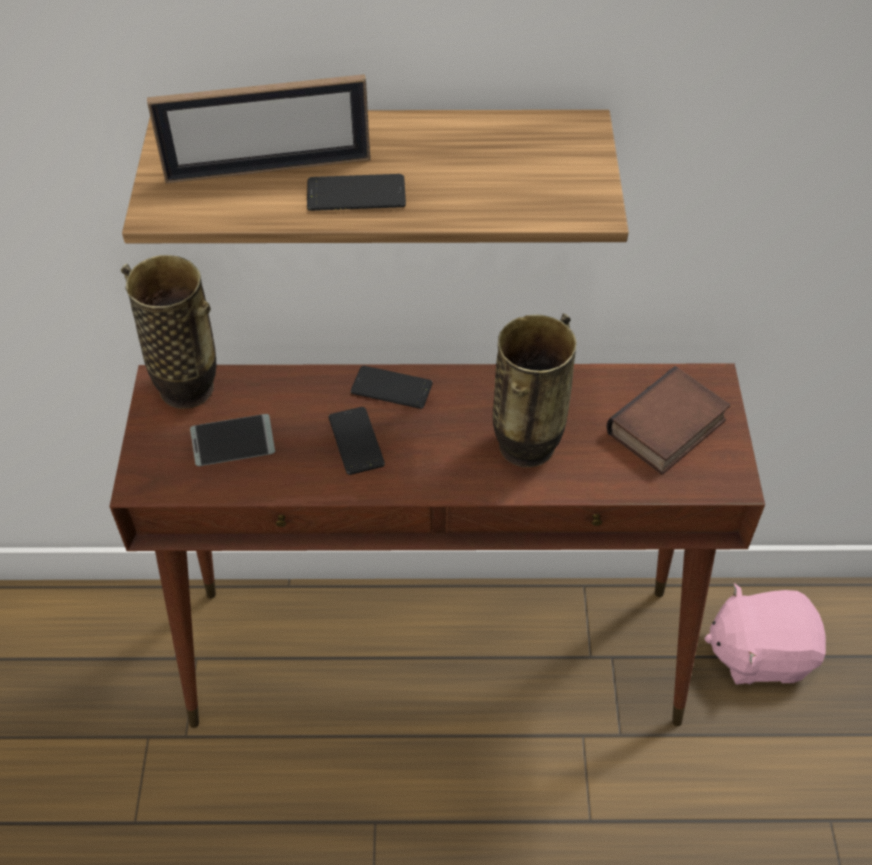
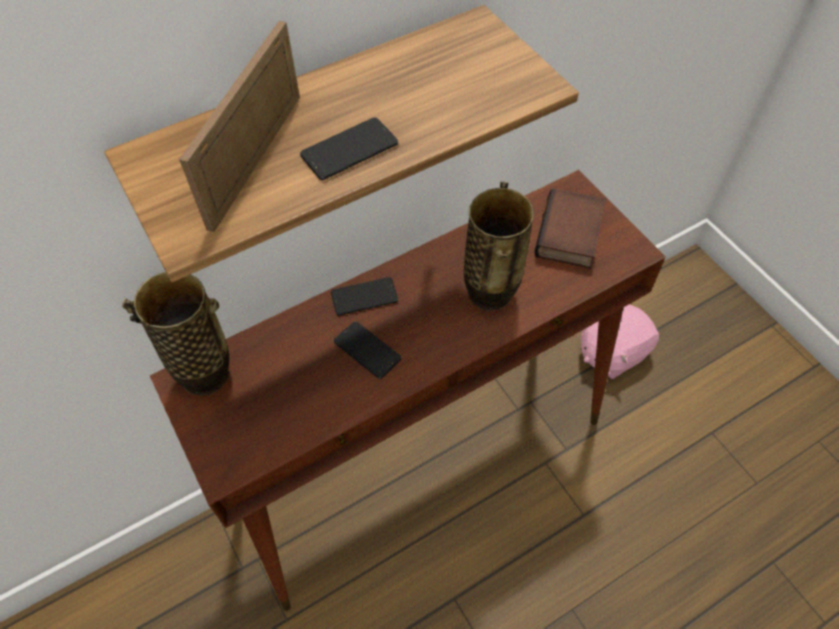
camera: 30 degrees left, 5 degrees up
picture frame [147,74,370,183] -> picture frame turned 150 degrees clockwise [179,21,300,232]
phone [190,414,275,466] -> none

